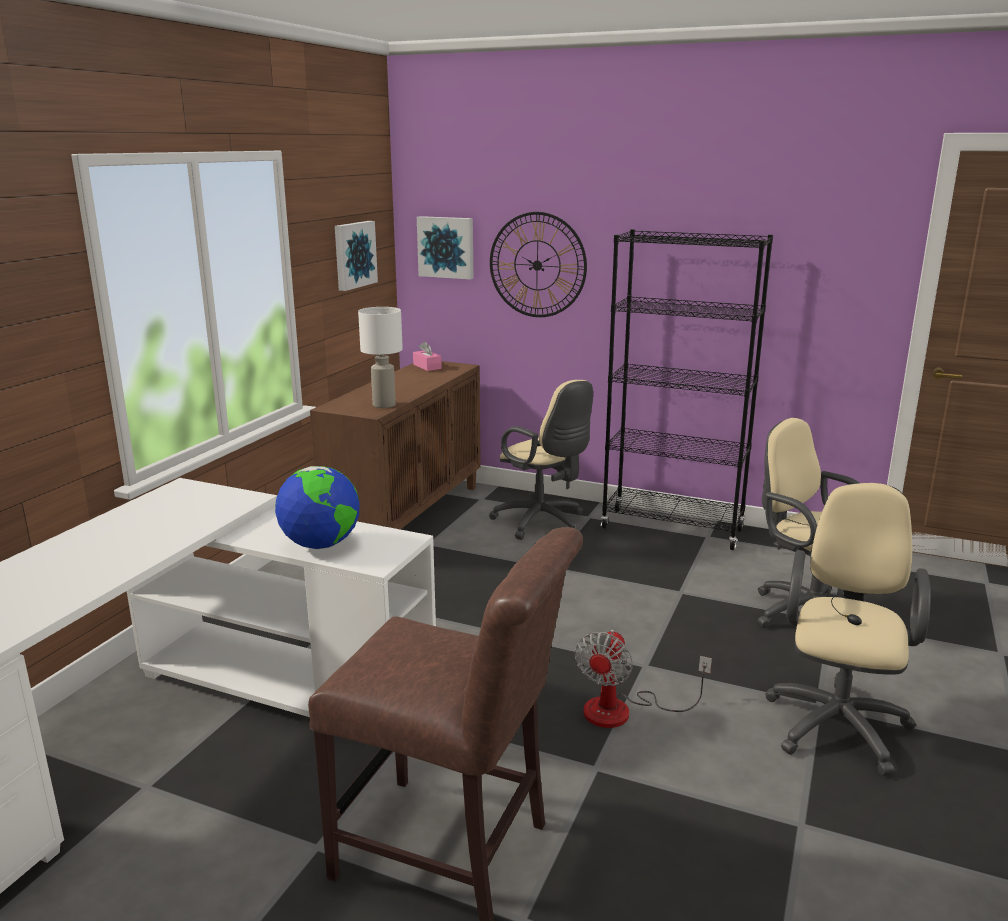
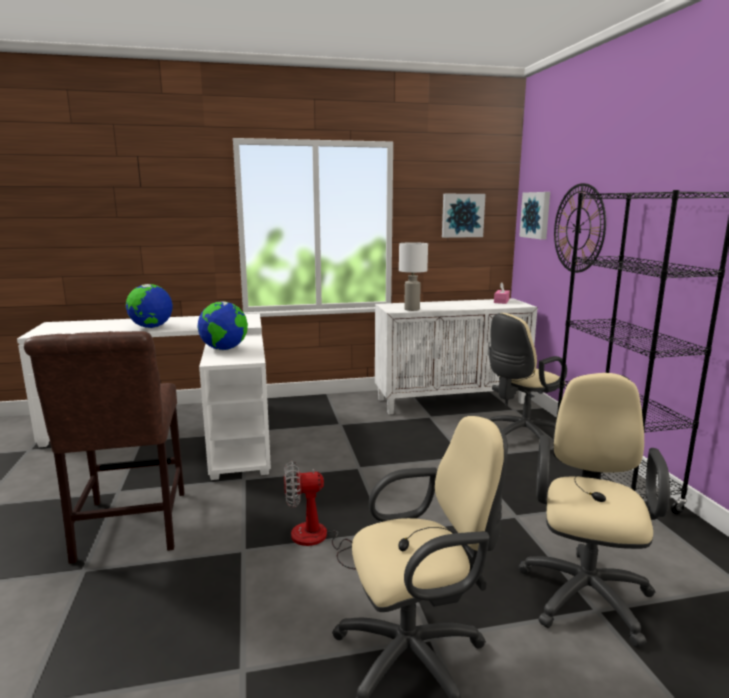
camera: 55 degrees right, 5 degrees down
brown cabinet [310,361,481,530] -> white cabinet [375,298,538,414]
beige office chair [489,380,593,540] -> beige office chair turned 45 degrees clockwise [489,313,567,440]
none -> globe [126,284,173,328]

